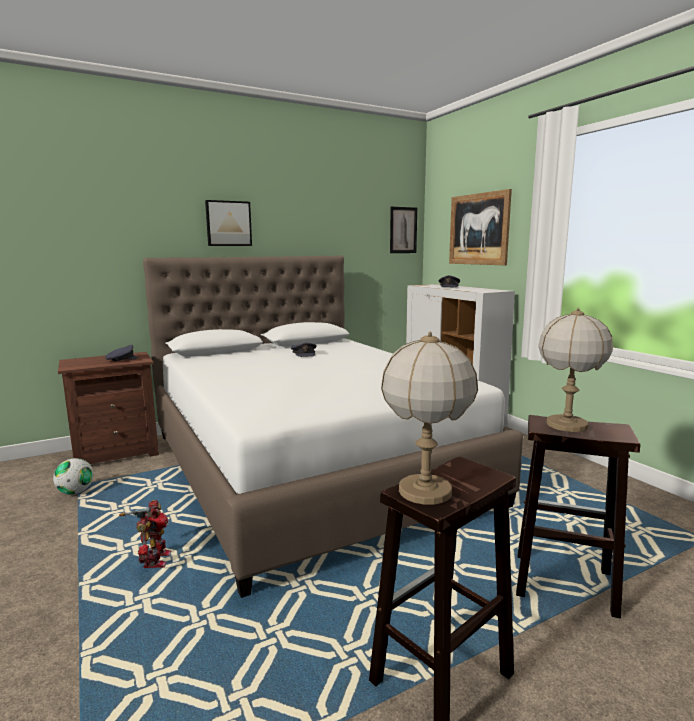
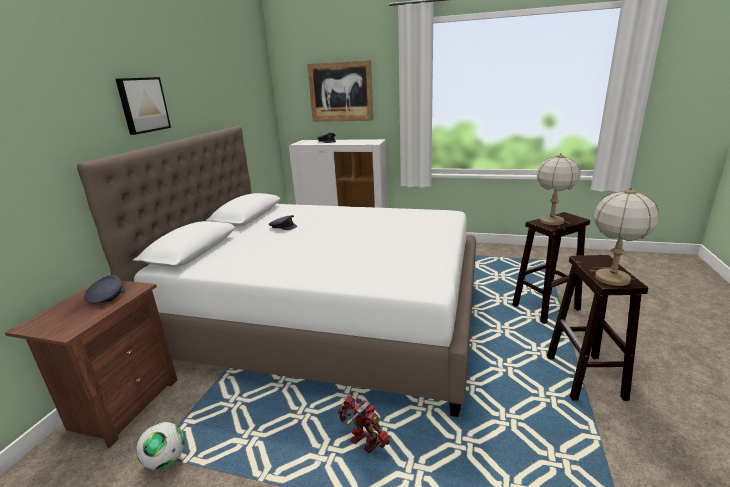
camera: 45 degrees left, 10 degrees up
picture [390,207,417,253] -> none

